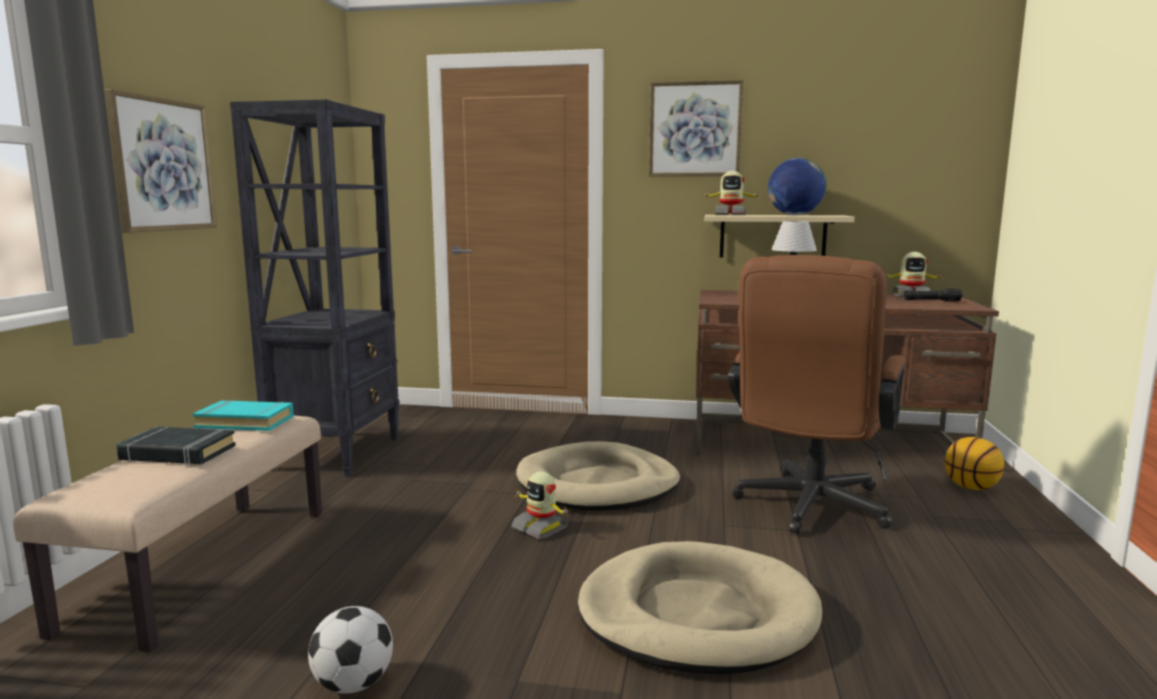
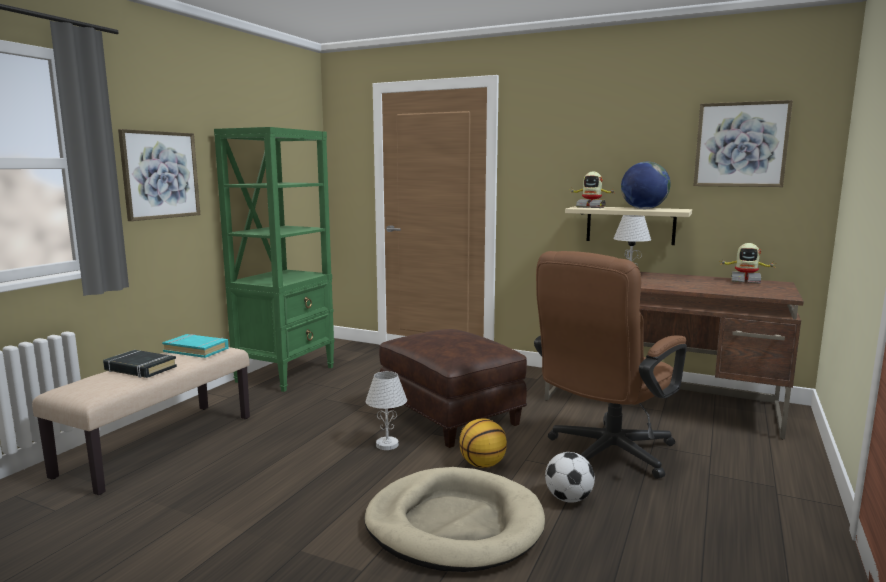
camera: 15 degrees right, 0 degrees up
black bookcase [230,99,400,476] -> green bookcase [214,127,335,392]
football [308,606,393,694] -> football moved to [545,452,595,503]
toy robot [511,471,571,539] -> white table lamp [366,371,407,450]
beige dog bed [516,441,680,511] -> brown ottoman [379,329,527,448]
picture [649,80,743,177] -> picture moved to [693,100,793,187]
black flashlight [904,288,963,302] -> none
basketball [945,437,1004,490] -> basketball moved to [459,418,507,468]

